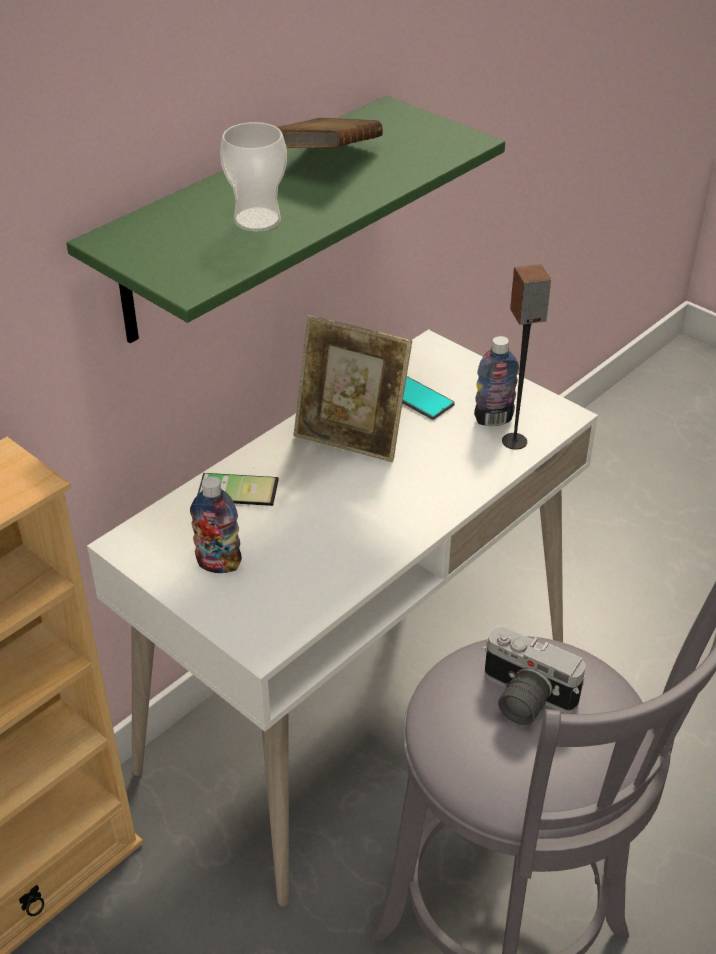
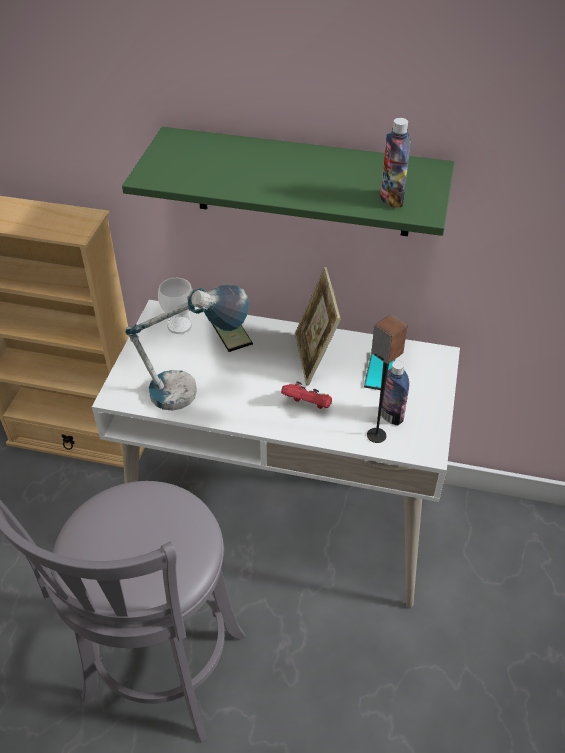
camera: 60 degrees right, 5 degrees up
bottle [190,476,242,573] -> bottle moved to [380,118,411,209]
cup [220,122,287,231] -> cup moved to [158,278,193,334]
brown book [277,118,383,148] -> none
camera [482,626,585,726] -> none
none -> table lamp [125,285,249,411]
none -> red game controller [281,382,332,409]

